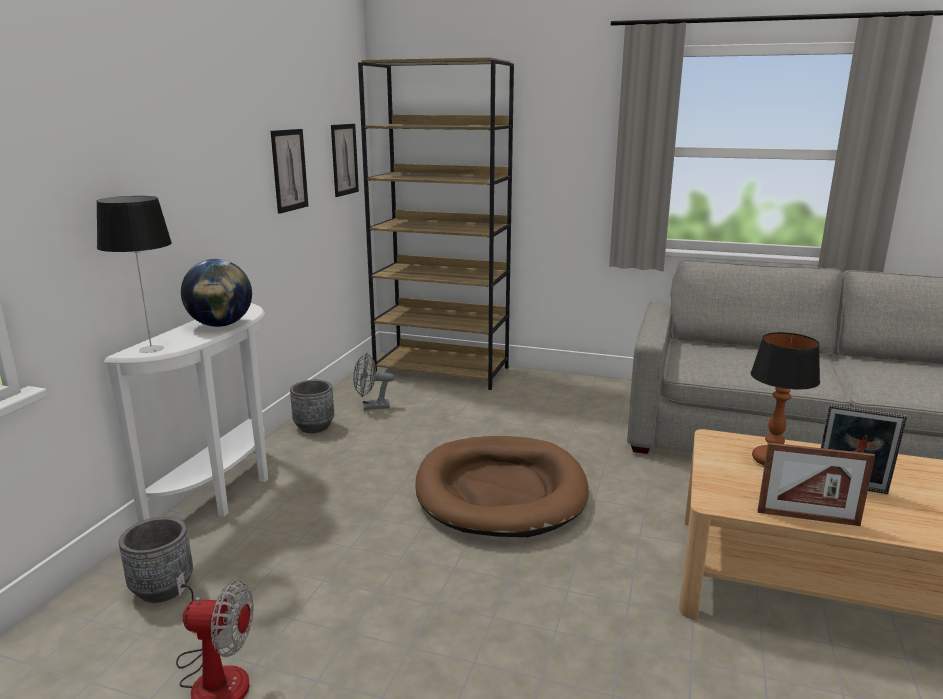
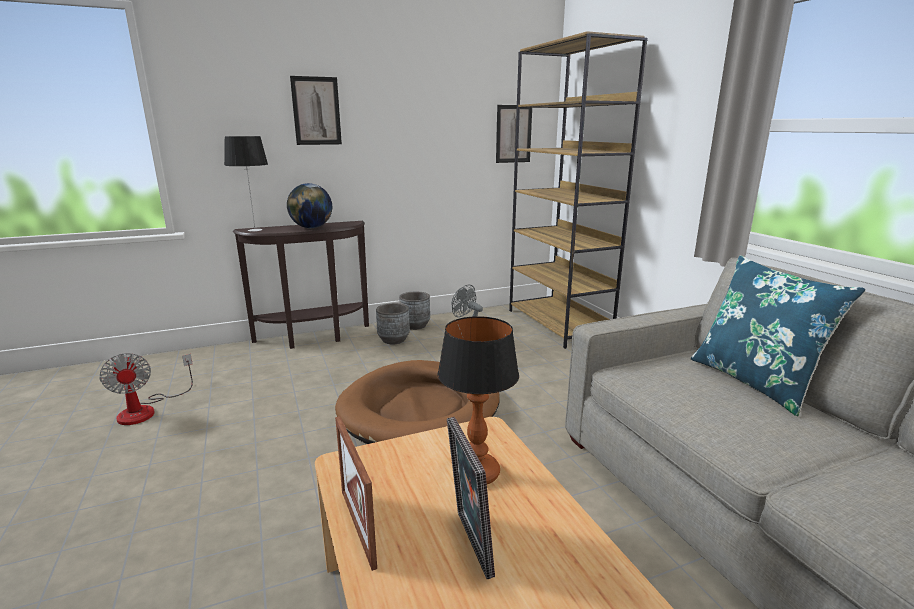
camera: 50 degrees right, 0 degrees up
white console table [104,303,268,522] -> brown console table [233,221,369,349]
grey planter [119,517,193,603] -> grey planter moved to [376,303,410,344]
picture [271,129,308,214] -> picture moved to [290,76,342,145]
none -> blue pillow [691,255,866,416]

